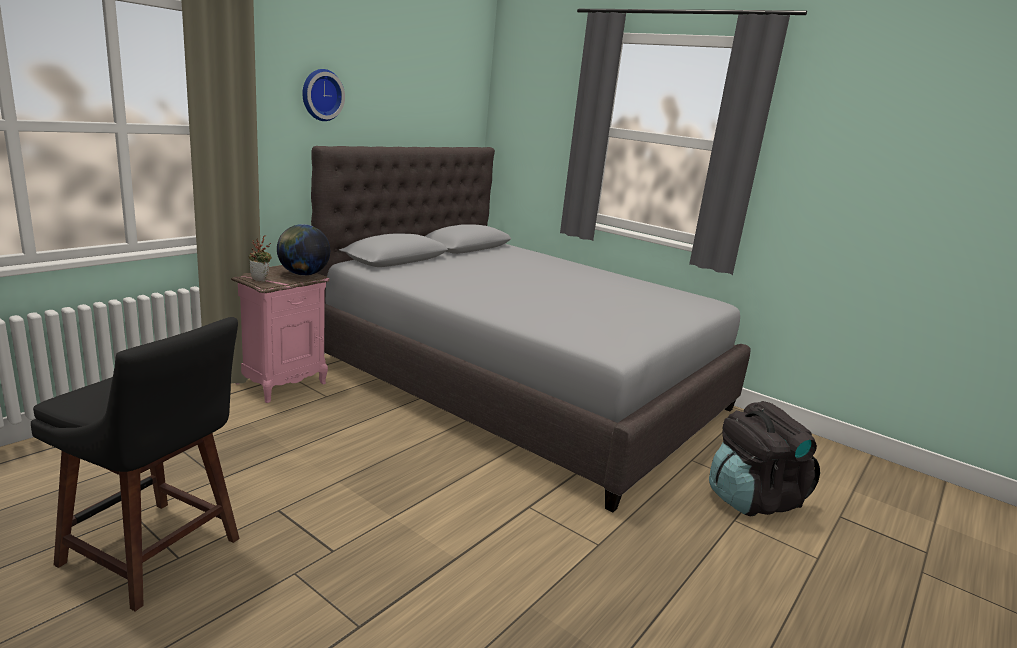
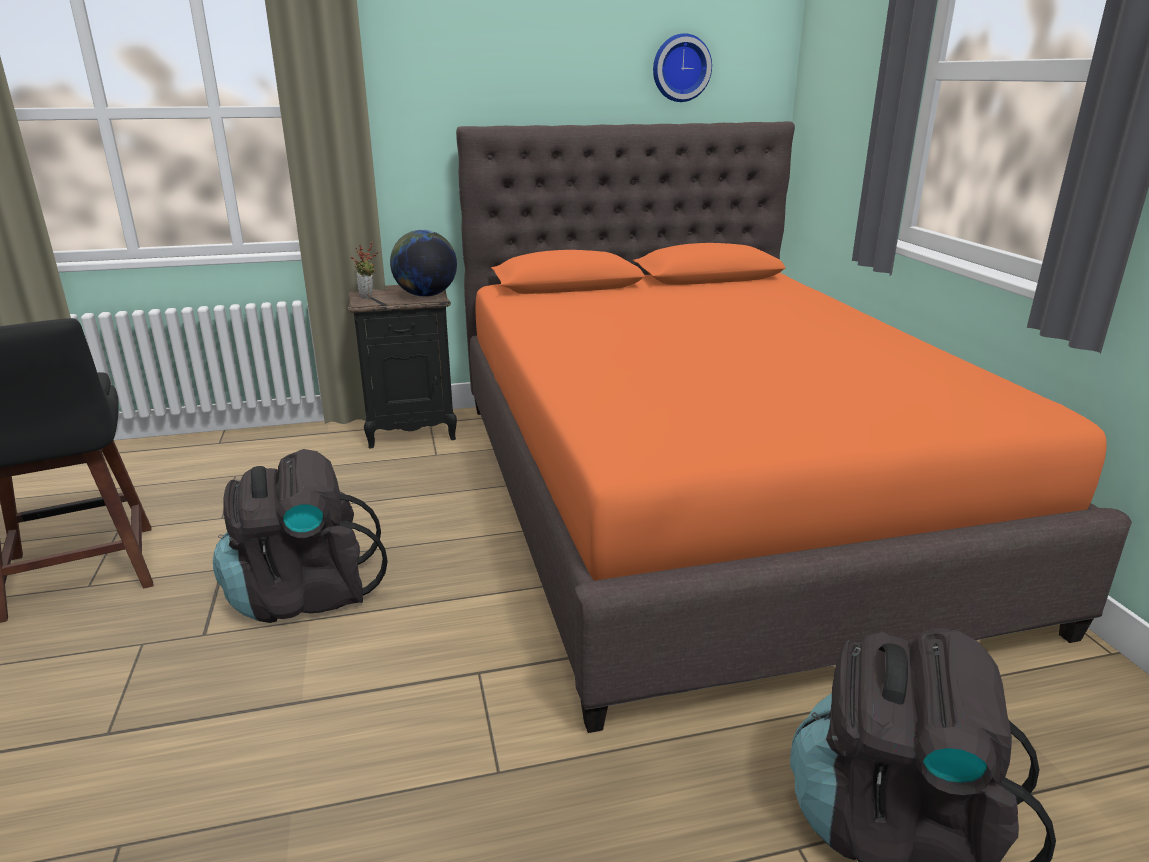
camera: 40 degrees right, 5 degrees up
pink nightstand [231,265,330,403] -> black nightstand [348,285,457,448]
wall clock [302,69,345,121] -> wall clock moved to [653,33,712,102]
grey bed [311,146,751,513] -> orange bed [456,121,1132,733]
none -> black backpack [213,449,388,623]

